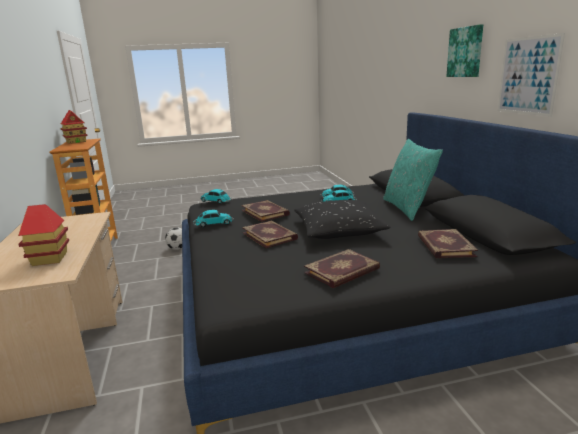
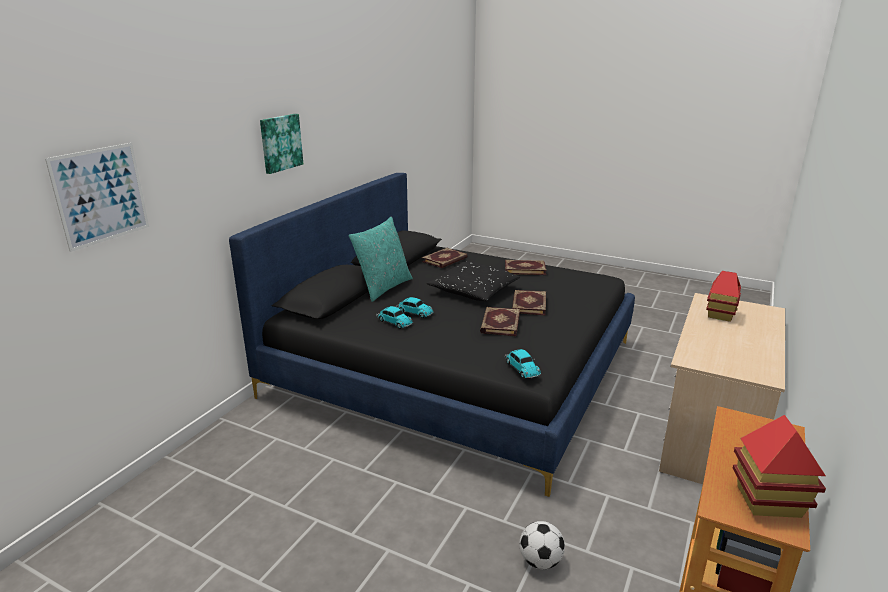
camera: 140 degrees left, 5 degrees up
toy car [193,210,234,228] -> none
picture [498,33,565,117] -> picture moved to [45,143,149,252]

